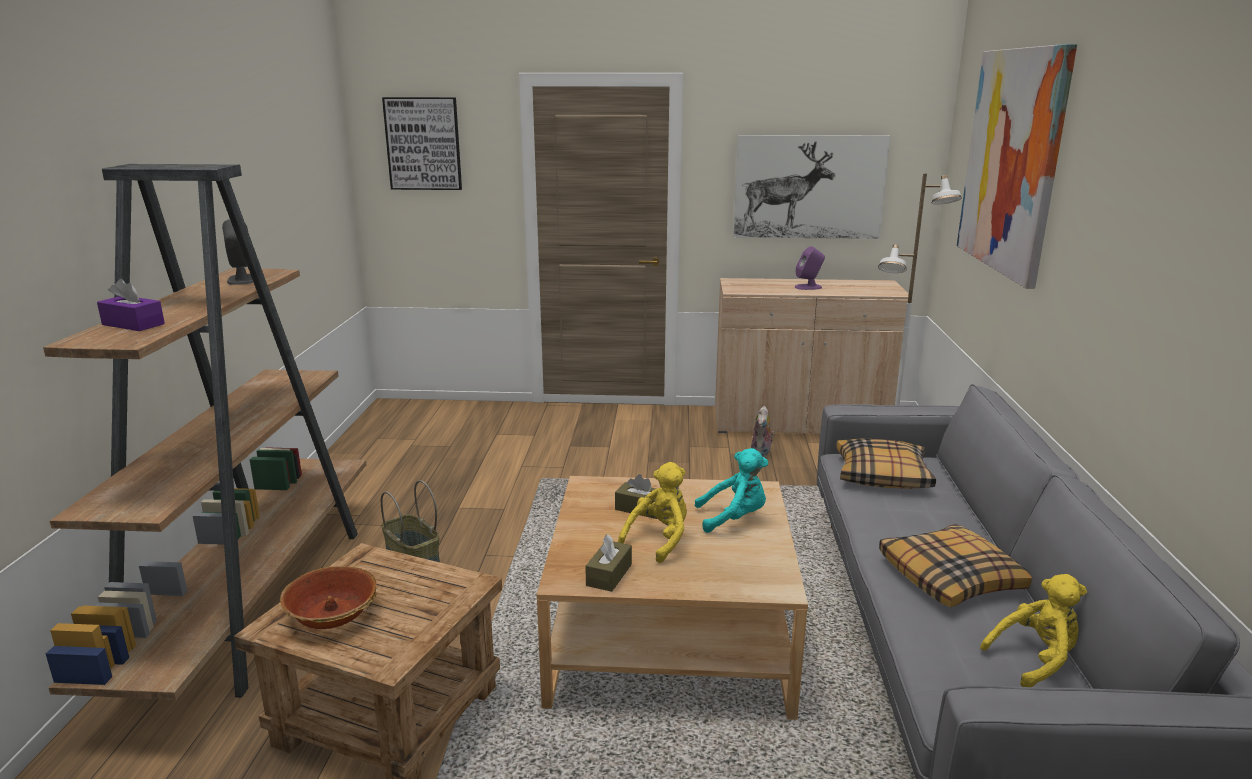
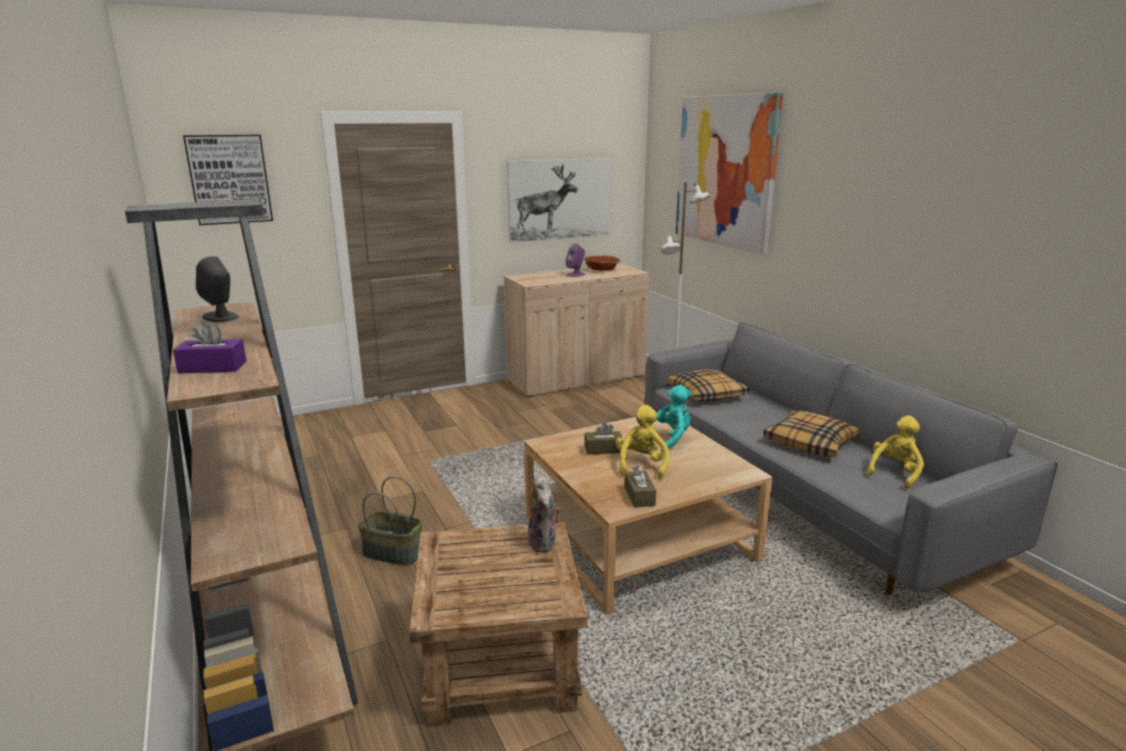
camera: 30 degrees left, 0 degrees up
bowl [280,566,377,629] -> bowl moved to [584,256,620,271]
plush toy [751,406,775,458] -> plush toy moved to [528,474,561,553]

